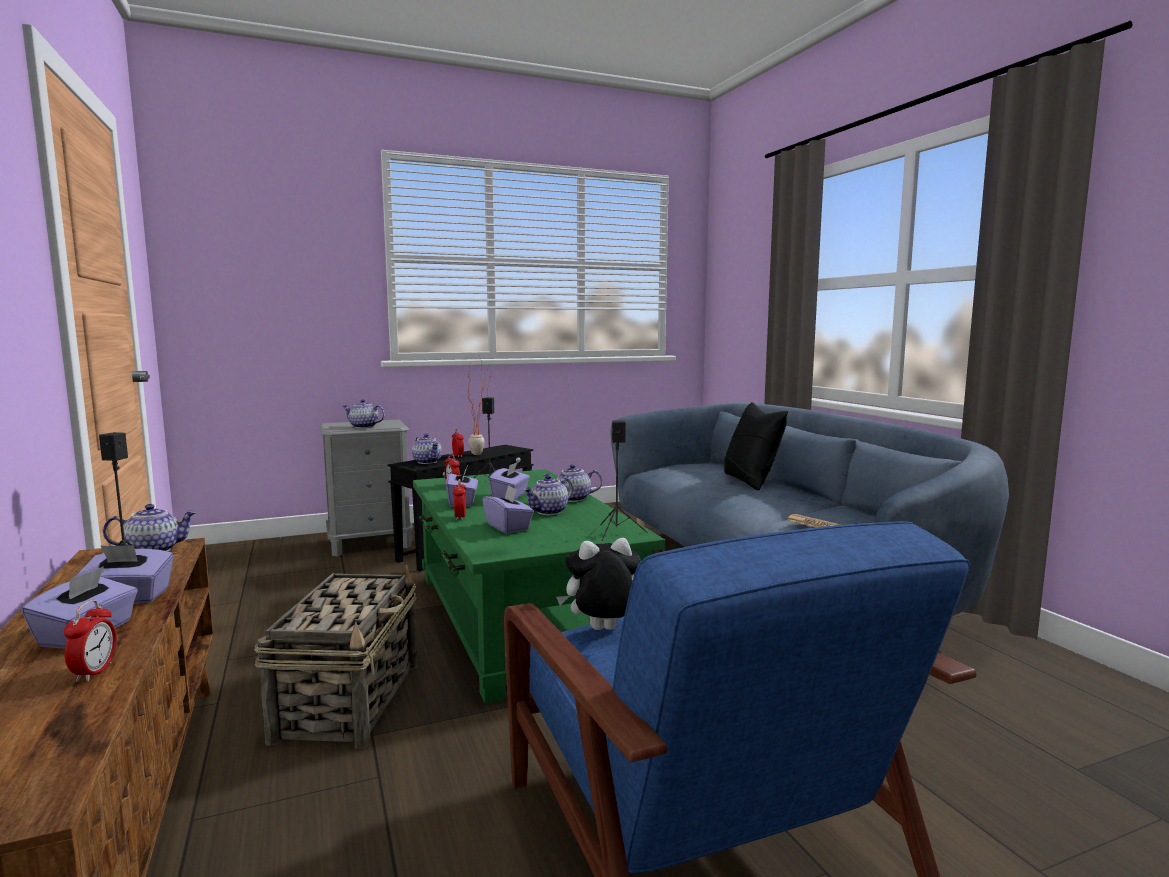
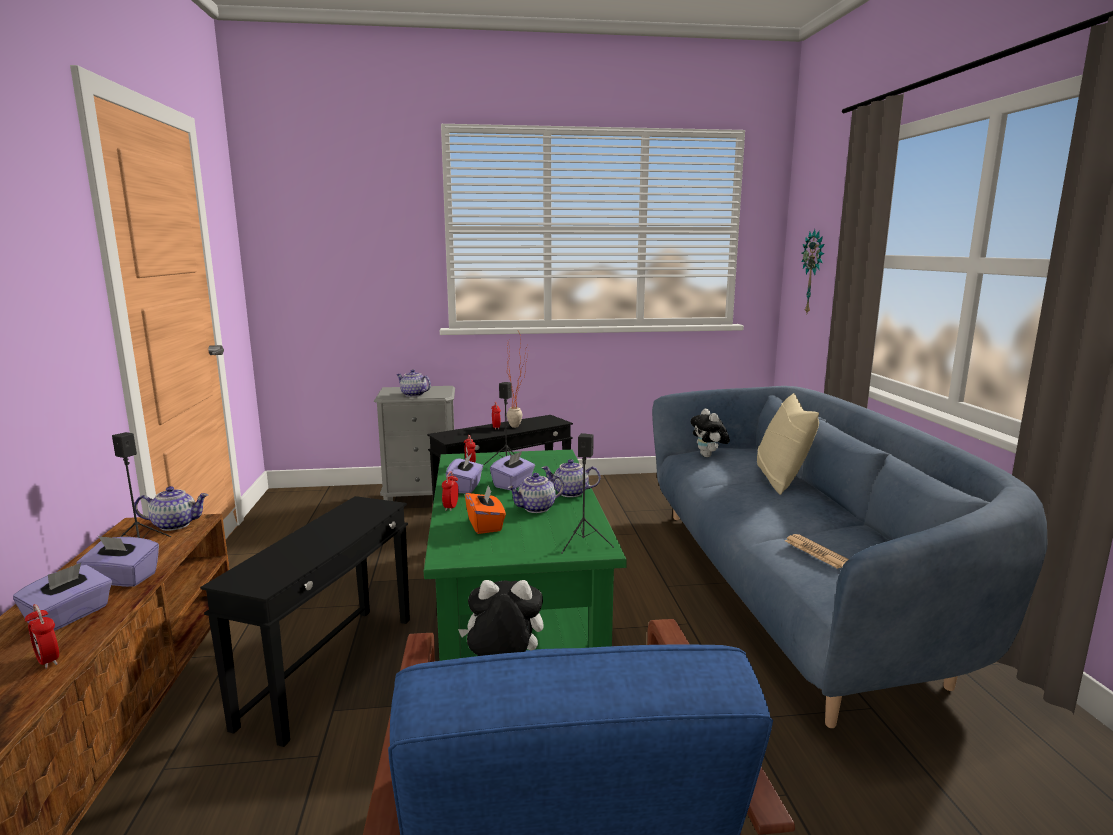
camera: 15 degrees right, 5 degrees up
alarm clock [64,600,116,682] -> alarm clock turned 120 degrees clockwise [25,604,59,669]
basket [254,564,417,749] -> black side table [200,496,410,747]
teapot [412,434,442,464] -> none
purple tissue box [482,485,534,534] -> orange tissue box [465,485,506,534]
black pillow [724,402,788,490] -> beige pillow [757,393,819,495]
none -> plush toy [690,408,730,457]
none -> wall clock [801,229,824,313]

